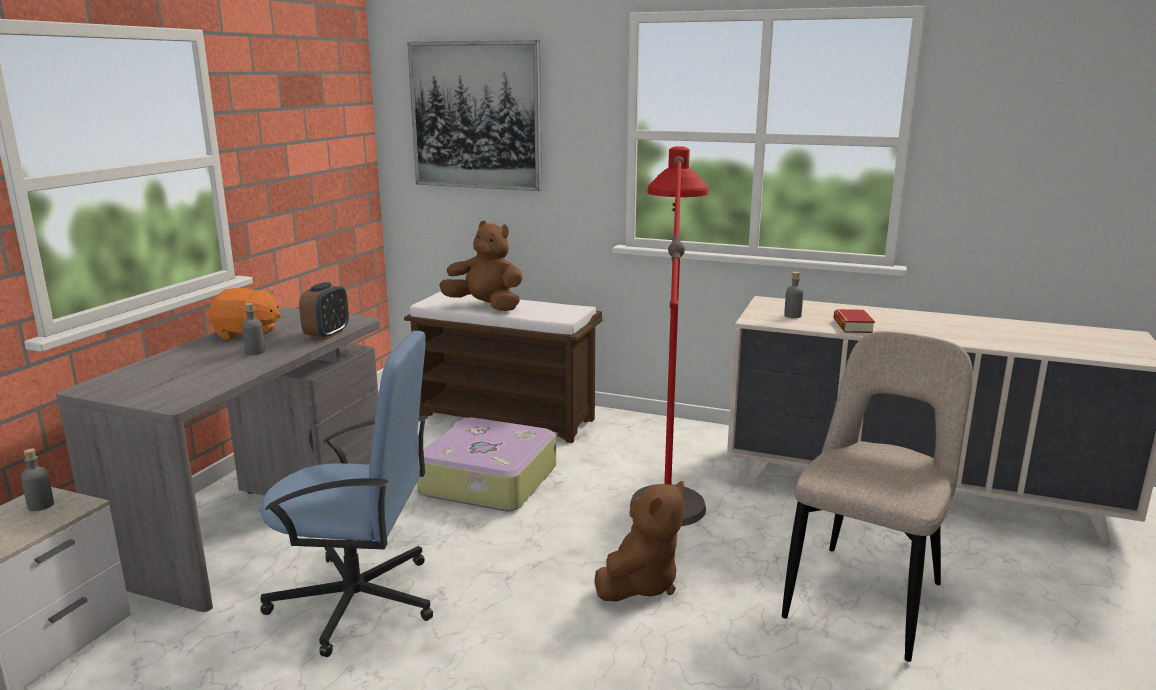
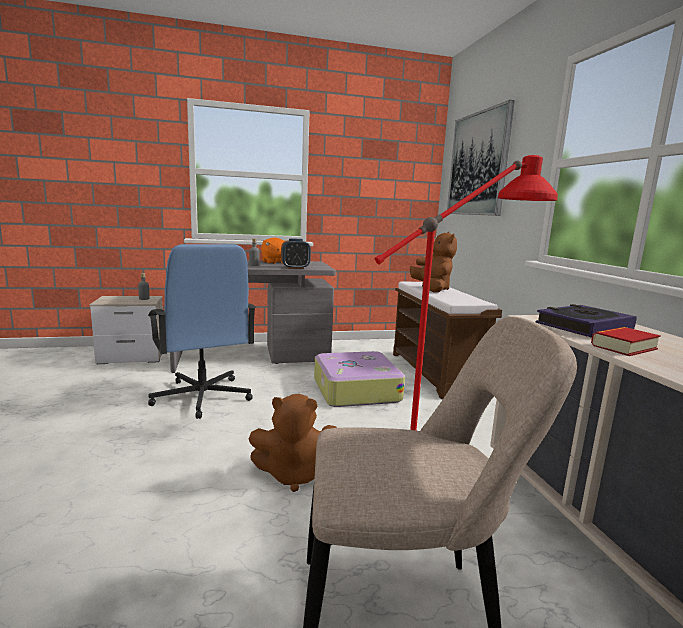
camera: 55 degrees right, 5 degrees down
grey bottle [784,272,803,318] -> book [536,304,637,338]

